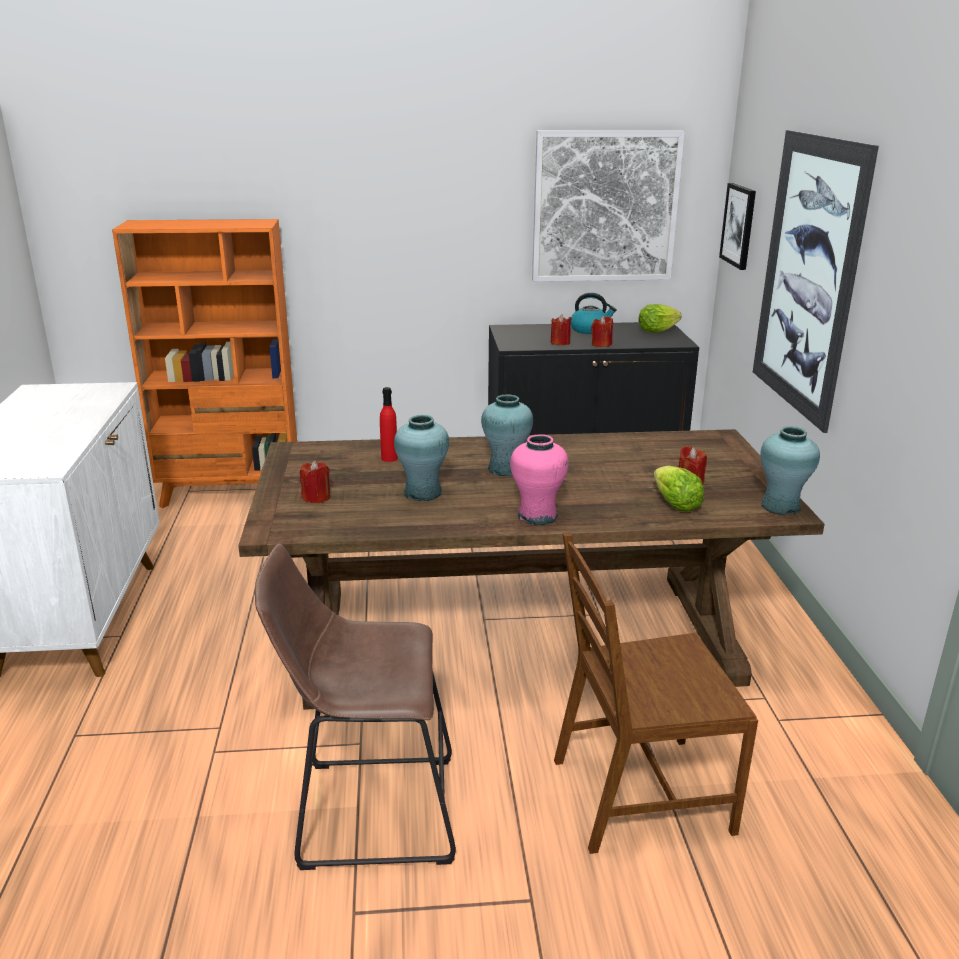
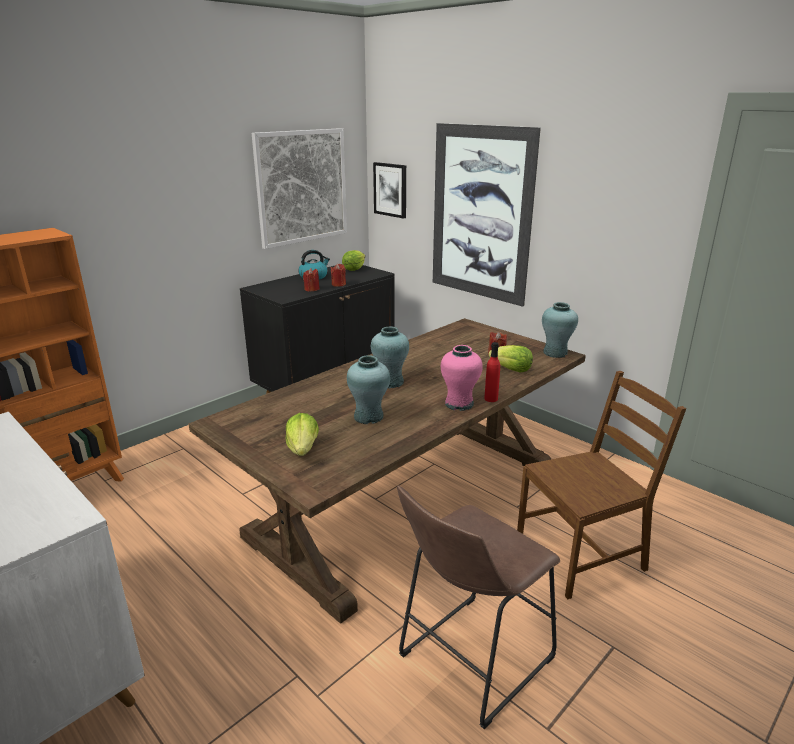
camera: 40 degrees left, 0 degrees up
red candle [300,460,330,503] -> lettuce [286,413,319,456]
red bottle [380,387,398,462] -> red bottle moved to [484,342,500,402]
brown chair [554,532,758,854] -> brown chair turned 150 degrees counterclockwise [517,371,686,599]

